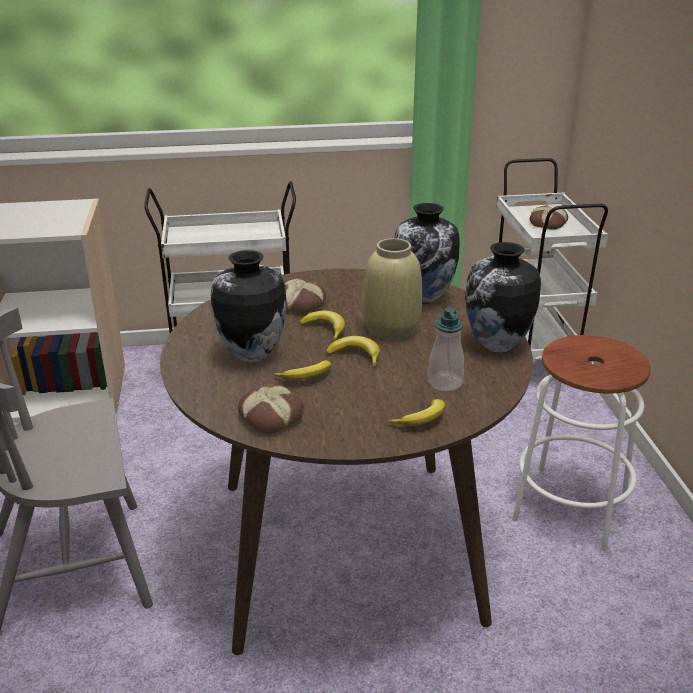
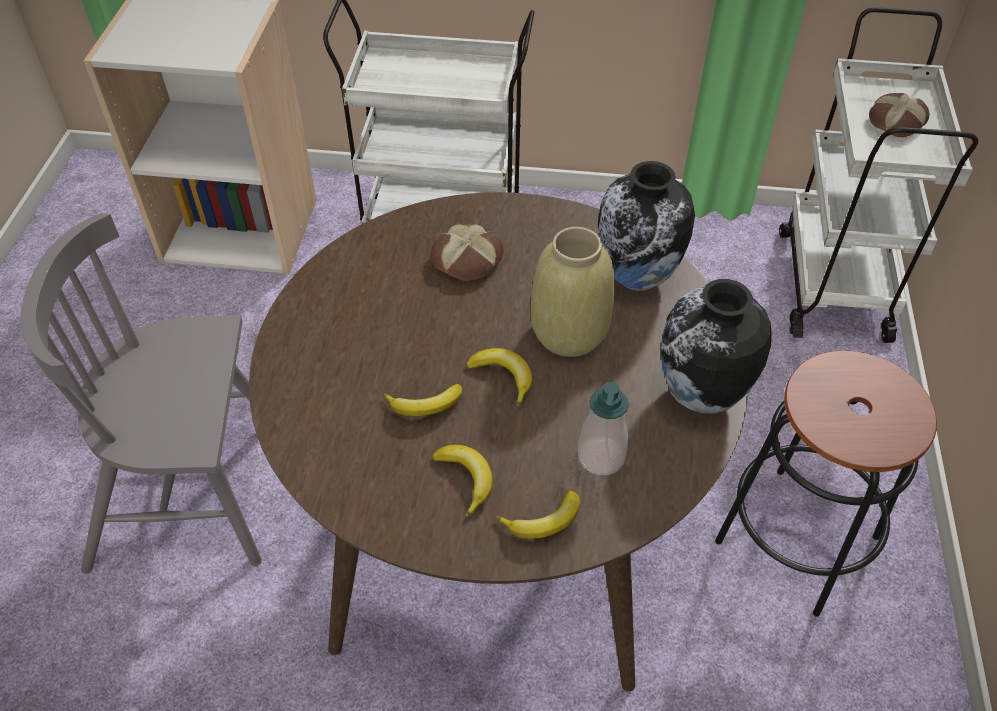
camera: 15 degrees right, 20 degrees up
vase [211,250,287,363] -> none
bread [238,384,304,434] -> none
banana [300,311,345,341] -> banana moved to [432,445,493,517]
white stool [512,335,651,551] -> black stool [715,350,937,617]

